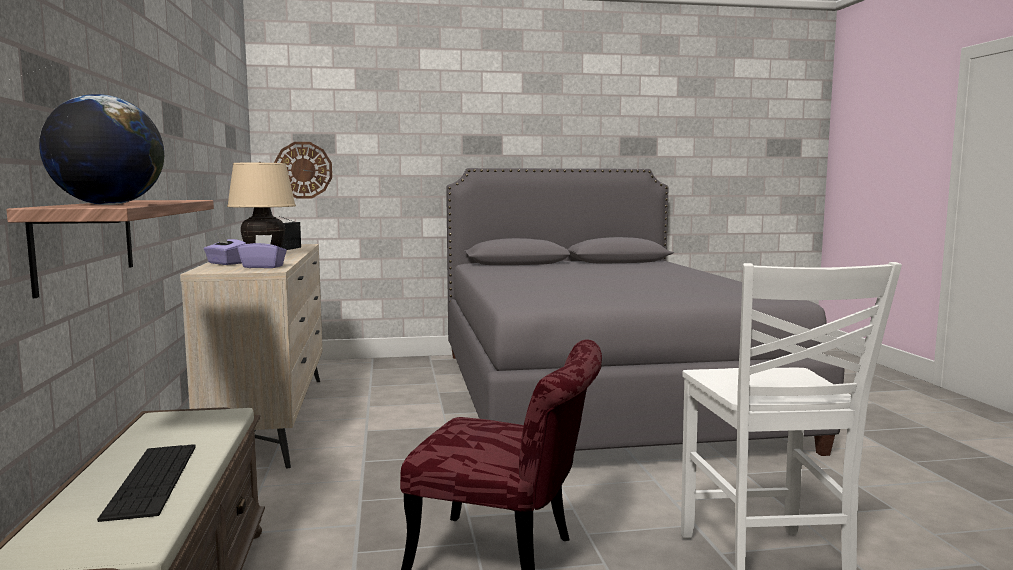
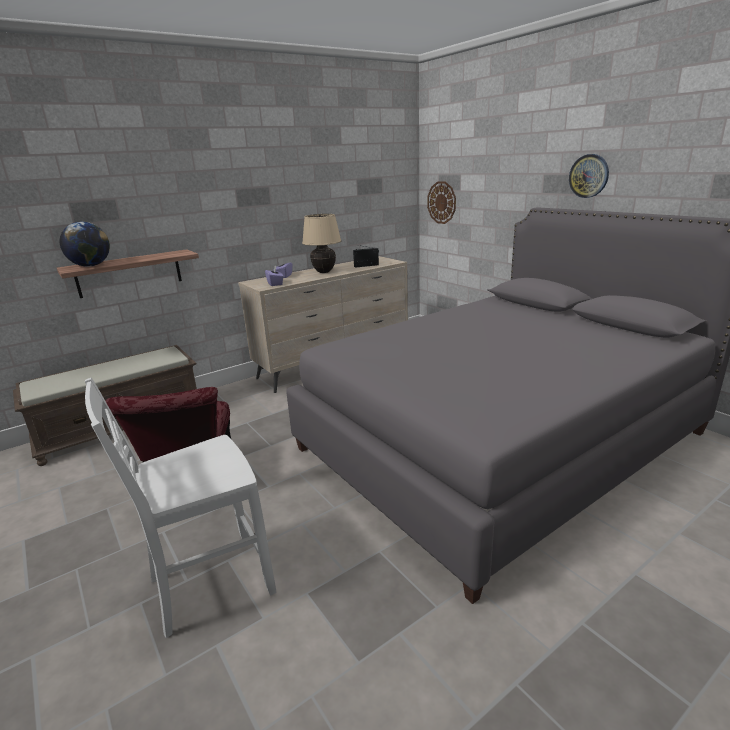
camera: 65 degrees right, 15 degrees up
keyboard [97,444,196,522] -> none
none -> wall clock [569,154,609,198]

